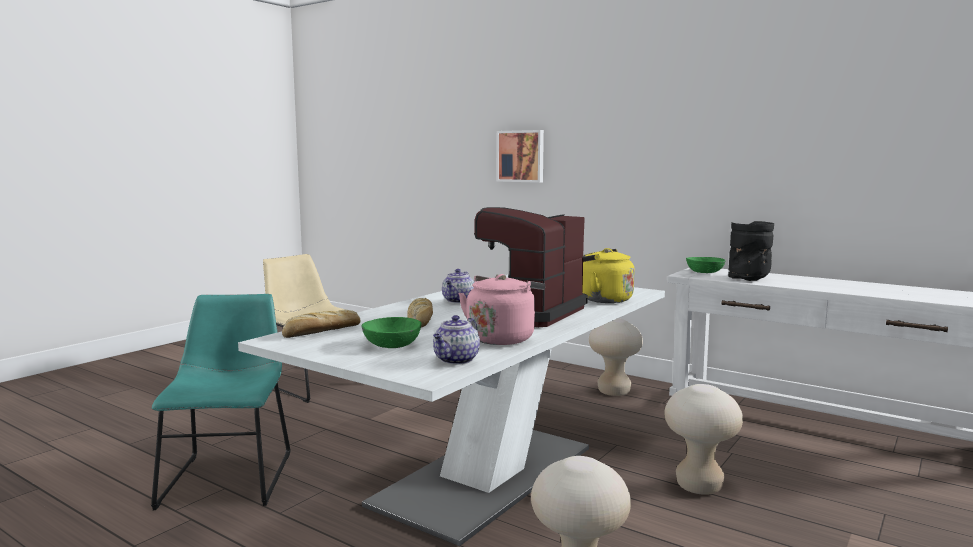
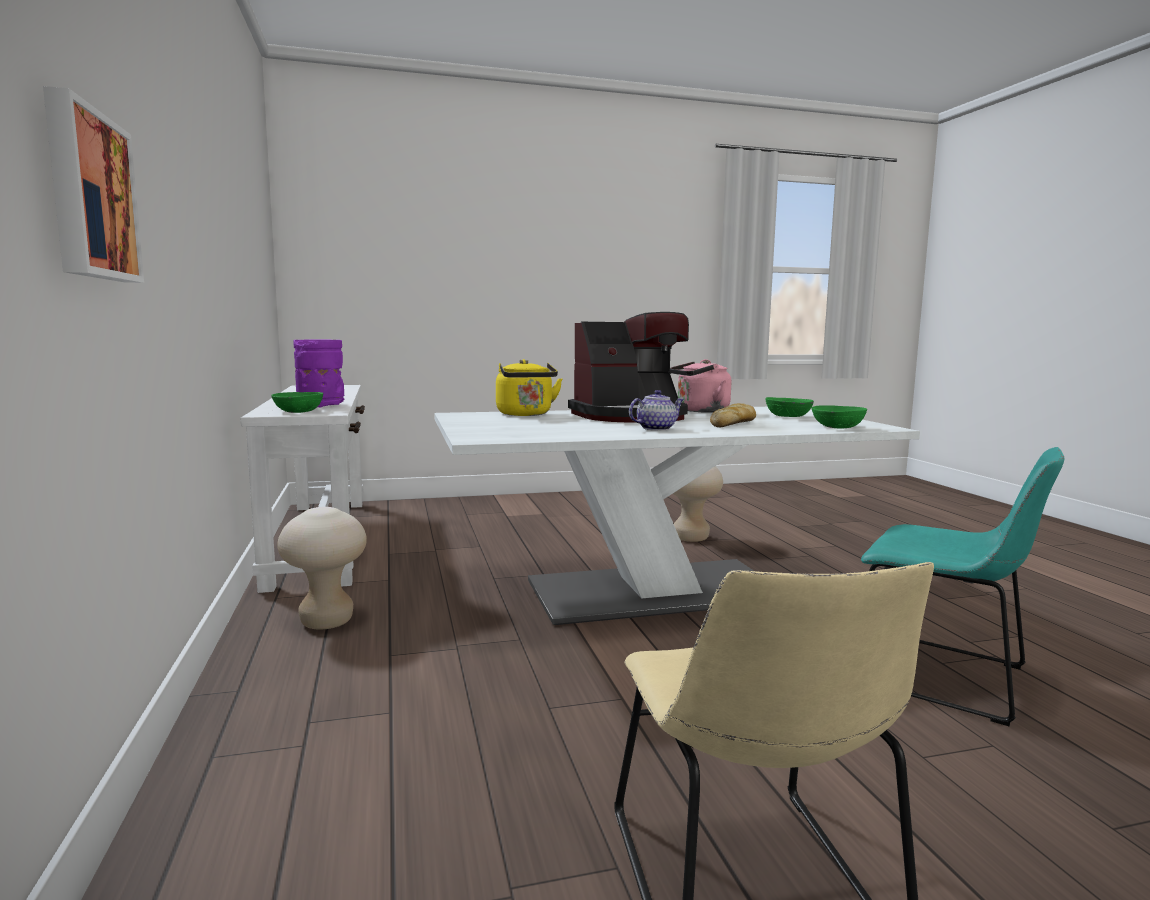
camera: 140 degrees left, 0 degrees up
turquoise chair [151,294,290,510] -> turquoise chair turned 90 degrees counterclockwise [861,447,1064,727]
bread [282,310,361,338] -> green bowl [812,405,867,428]
teapot [433,315,480,365] -> none
beige stool [664,384,743,495] -> none
black vase [728,221,774,281] -> purple vase [293,339,344,408]

